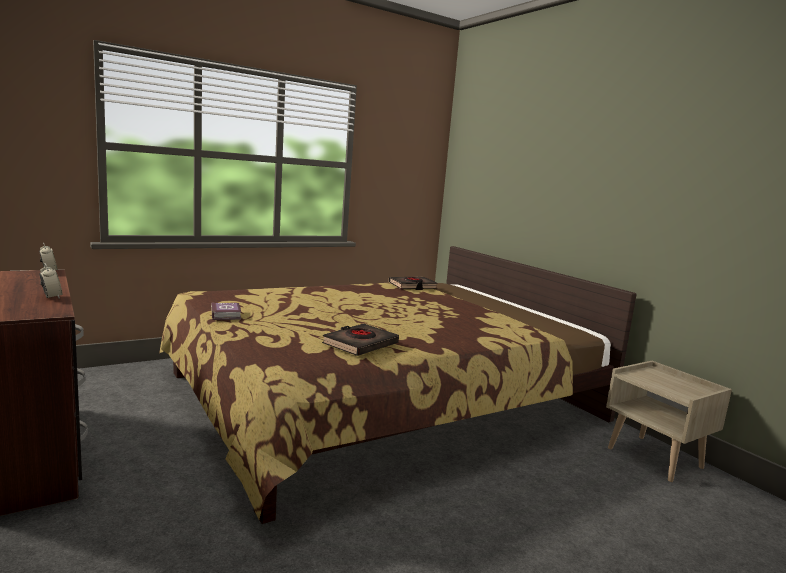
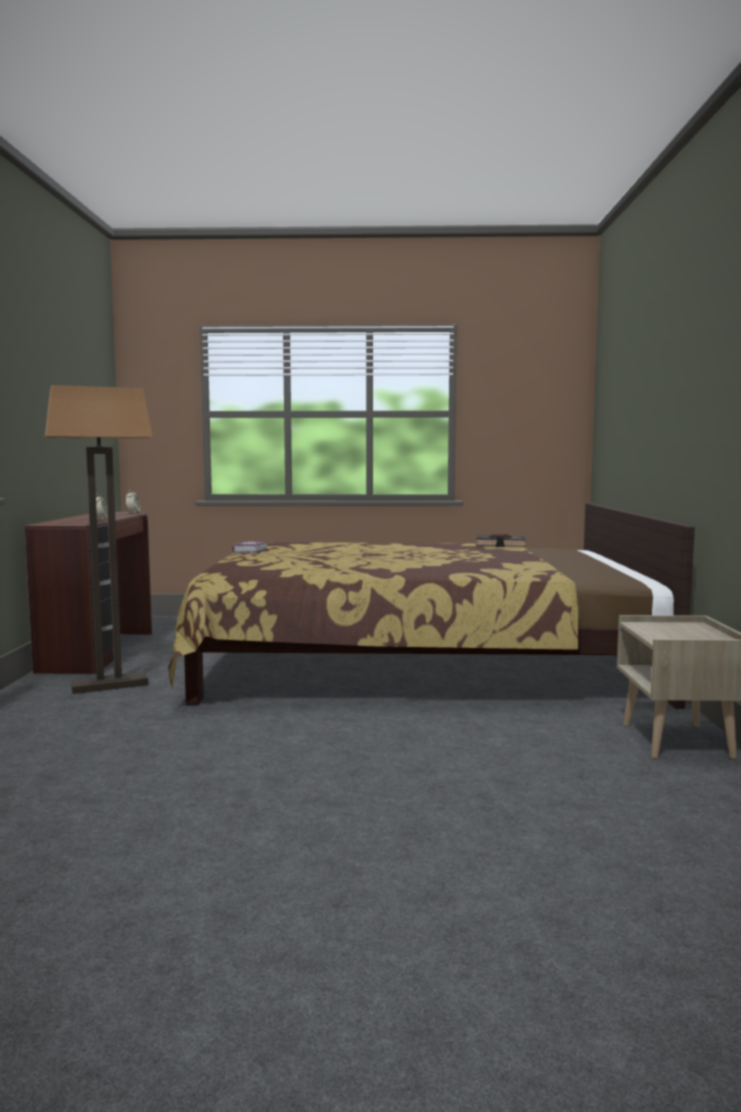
camera: 35 degrees right, 5 degrees down
black book [322,323,399,356] -> none
none -> floor lamp [45,385,153,694]

